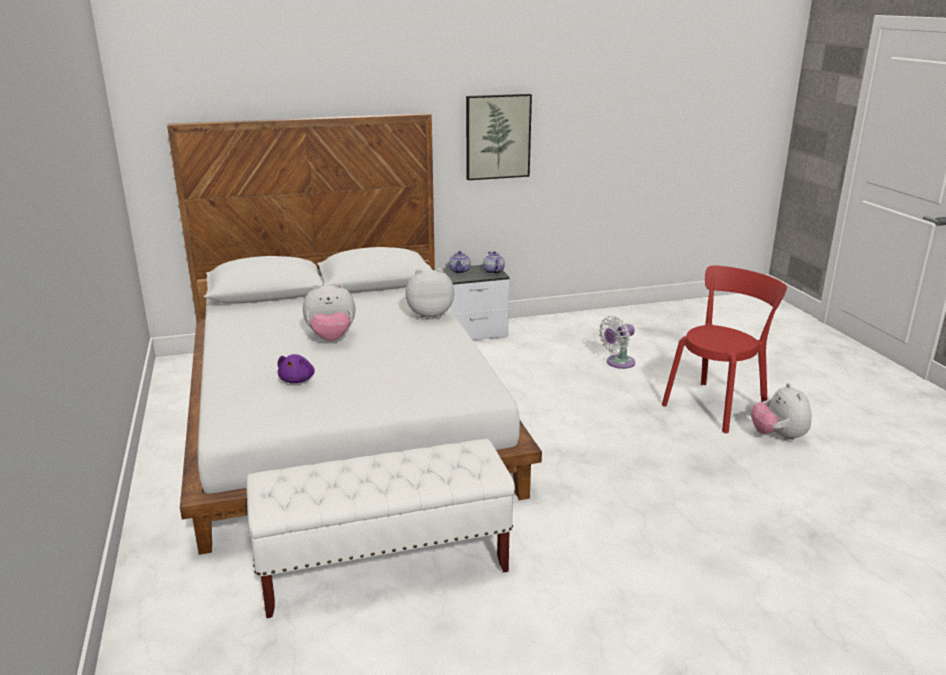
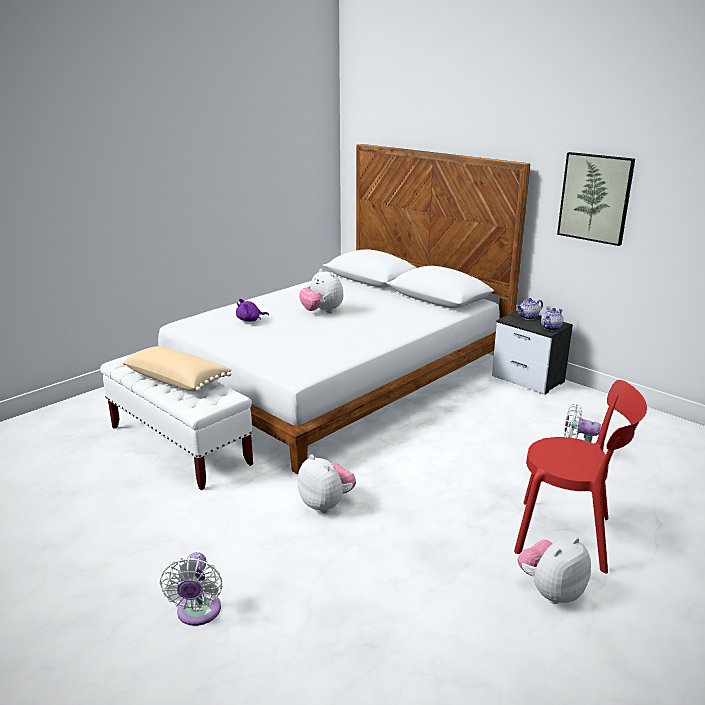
camera: 60 degrees right, 0 degrees up
plush toy [406,268,454,320] -> plush toy moved to [298,455,356,513]
none -> beige pillow [122,346,232,391]
none -> white fan [160,552,223,626]

